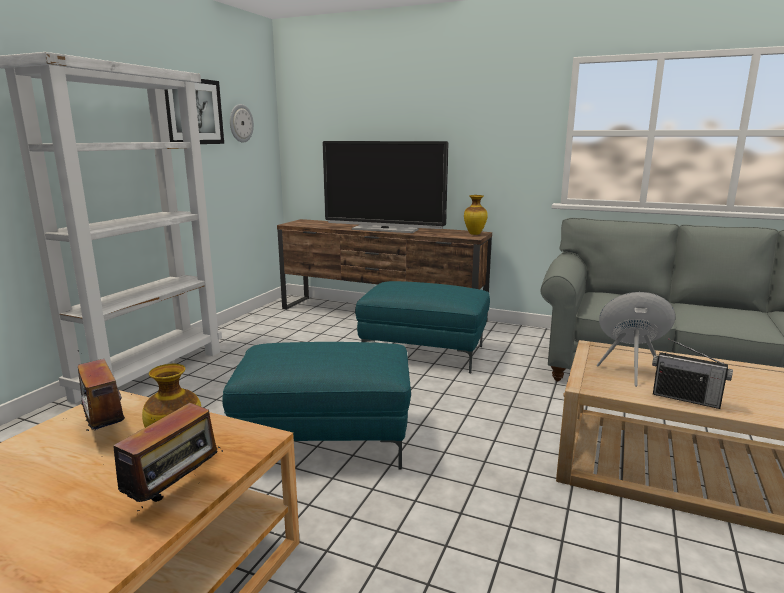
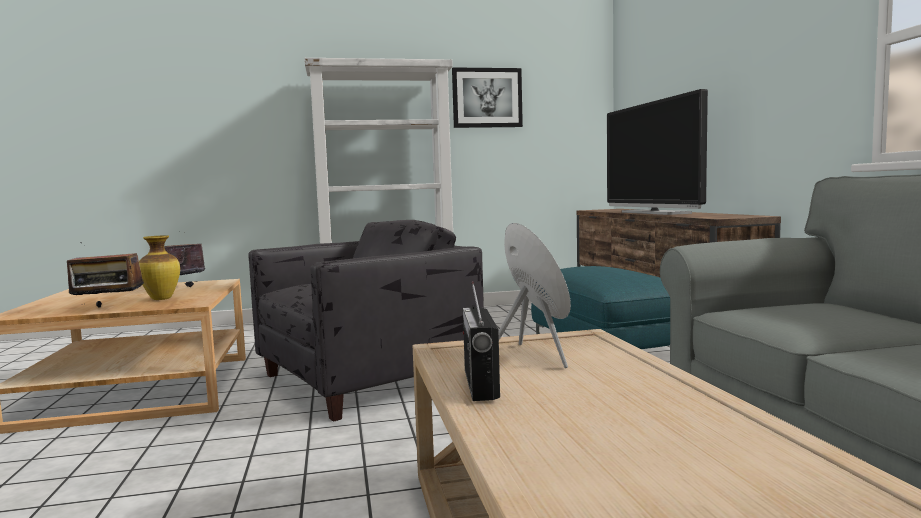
camera: 55 degrees right, 10 degrees down
turquoise ottoman [222,342,411,469] -> grey armchair [248,220,484,422]
wall clock [230,104,254,143] -> none
vase [464,195,488,235] -> none

